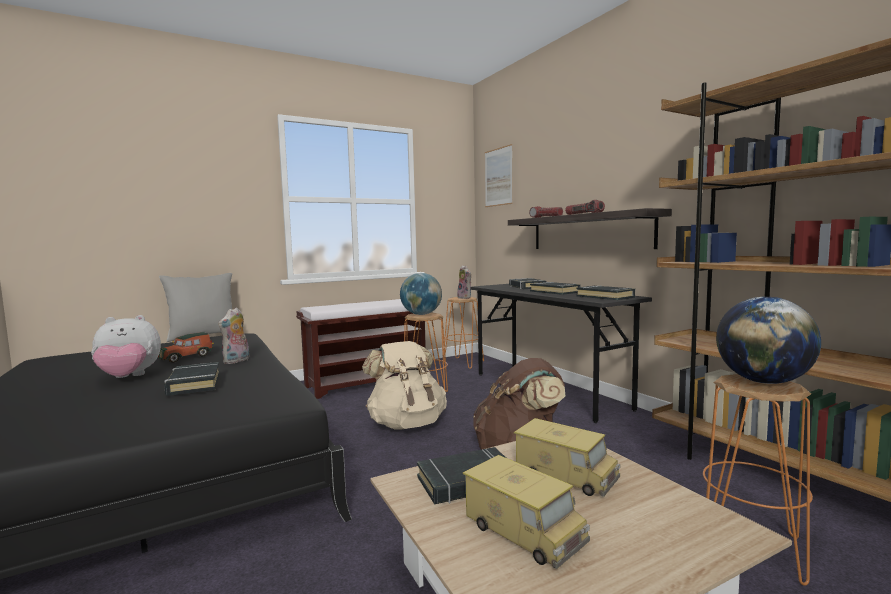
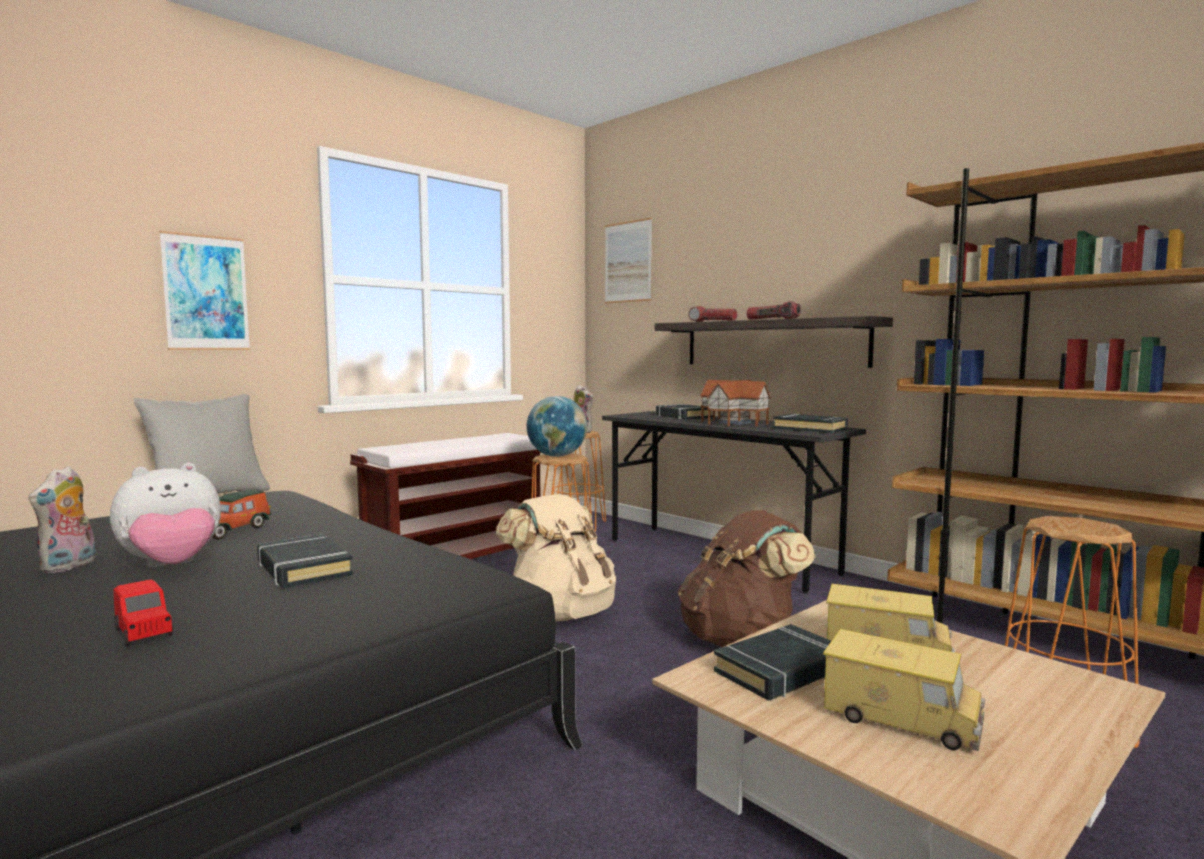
camera: 15 degrees left, 0 degrees up
plush toy [218,308,249,364] -> plush toy moved to [28,466,96,573]
black book [530,282,580,295] -> toy house [700,380,771,426]
globe [716,297,821,384] -> none
none -> red toy car [113,579,173,646]
none -> picture [160,231,250,350]

